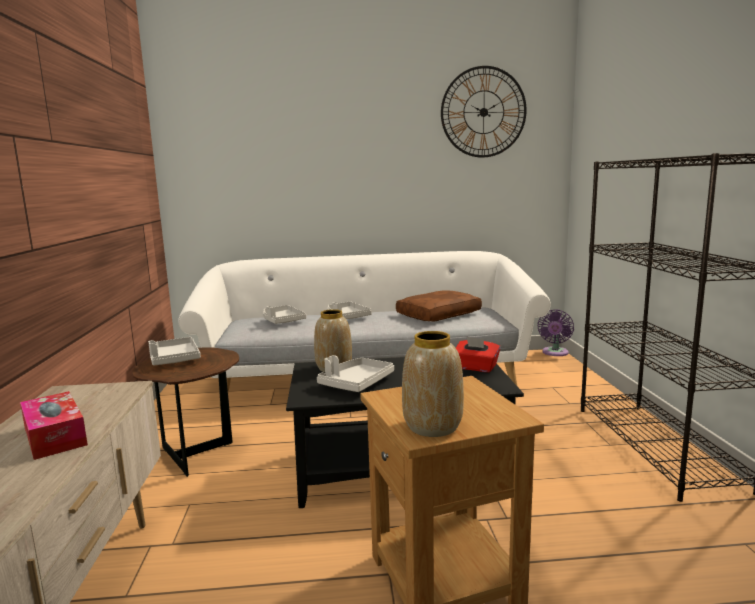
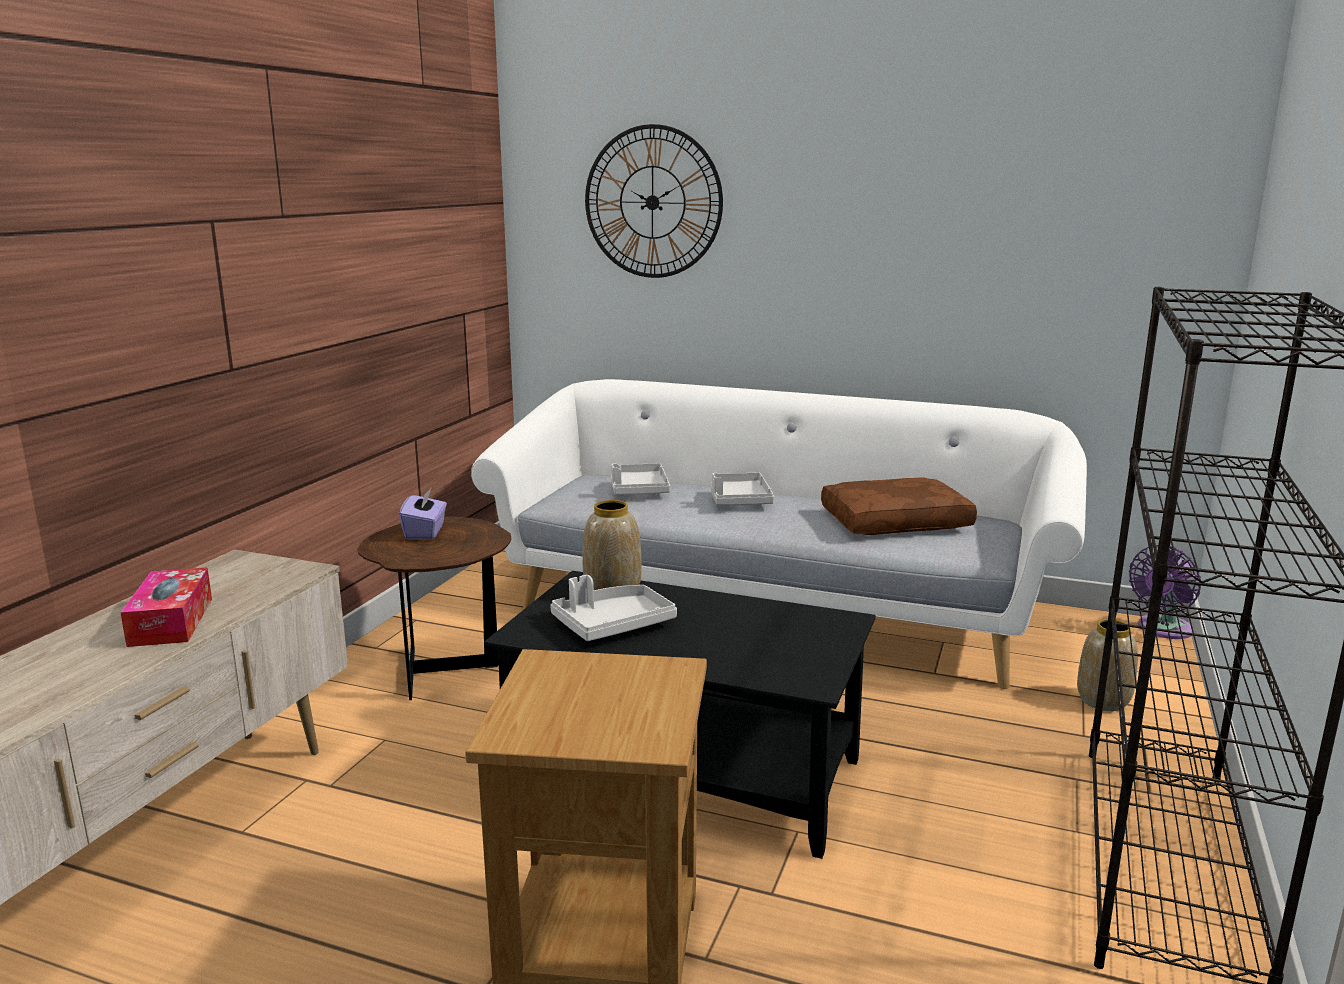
camera: 25 degrees right, 5 degrees up
grey tray [148,337,201,366] -> purple tissue box [399,487,447,540]
vase [402,331,464,437] -> vase moved to [1077,619,1138,711]
wall clock [441,66,527,157] -> wall clock moved to [585,124,723,278]
red tissue box [456,336,500,372] -> none

